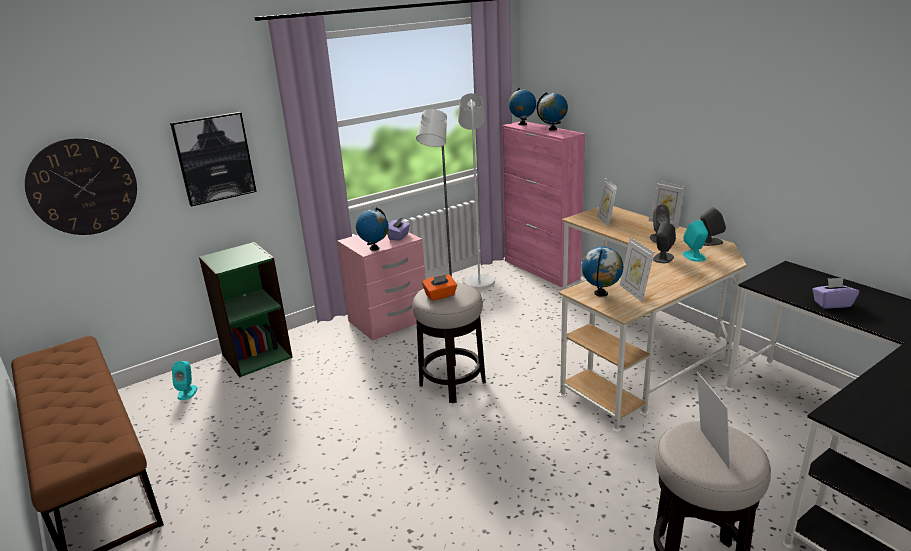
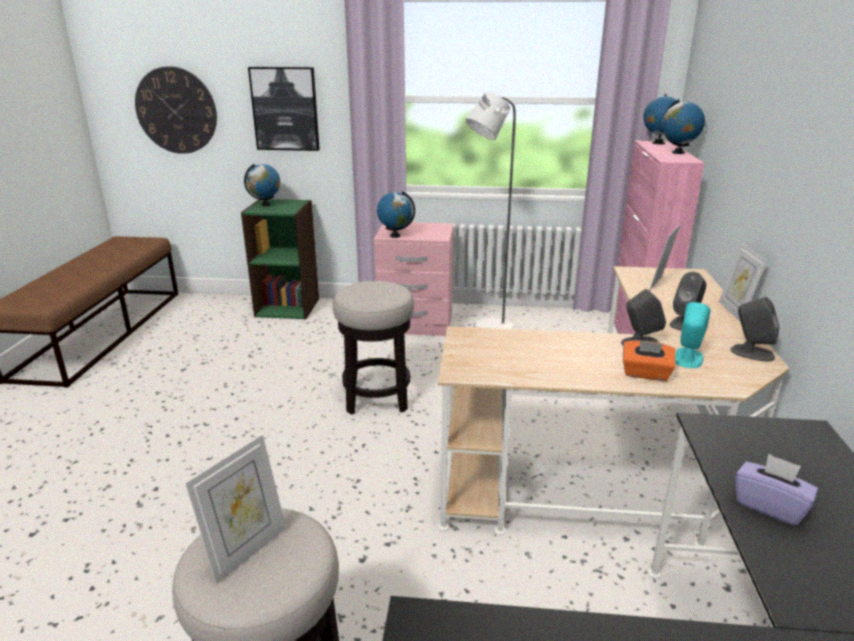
camera: 40 degrees right, 0 degrees up
turquoise speaker [172,361,197,400] -> none
purple tissue box [387,217,410,241] -> none
orange tissue box [422,274,457,301] -> orange tissue box moved to [623,340,675,381]
white floor lamp [458,93,495,290] -> none
globe [582,247,624,297] -> globe moved to [244,164,280,207]
picture frame [620,237,654,302] -> none

